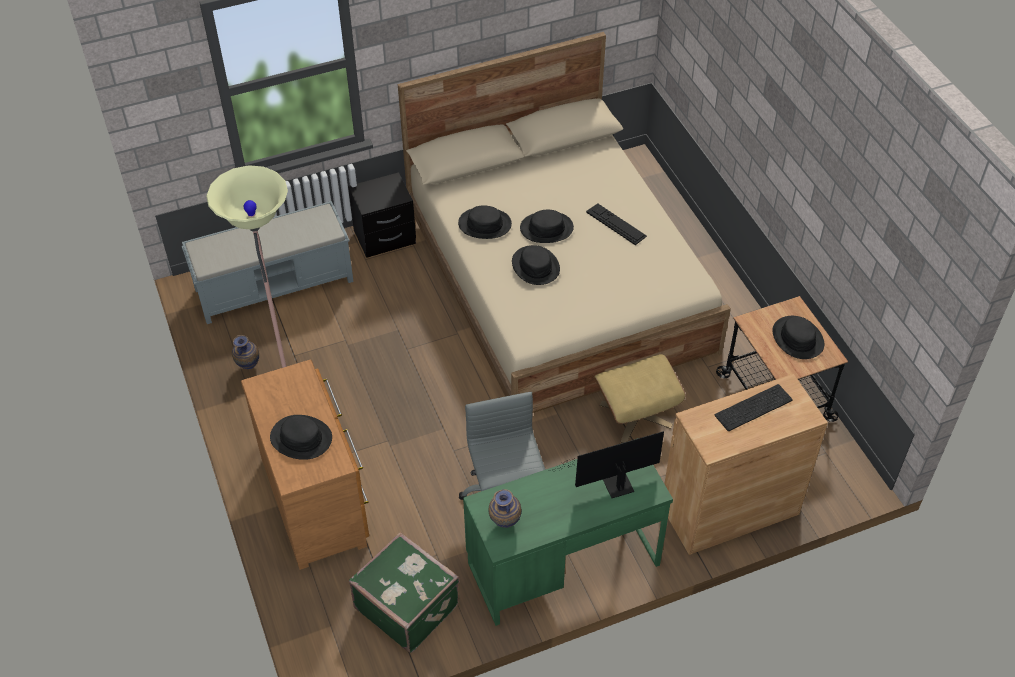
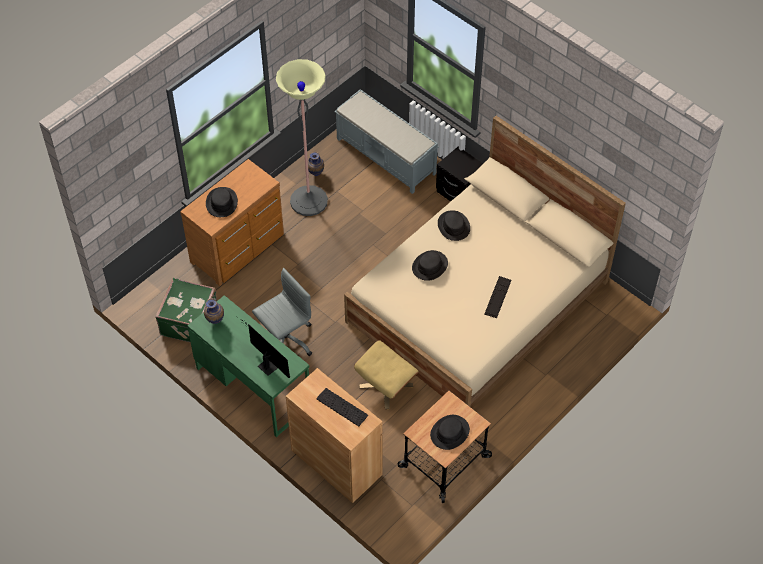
camera: 65 degrees right, 5 degrees up
black hat [520,210,574,243] -> none

